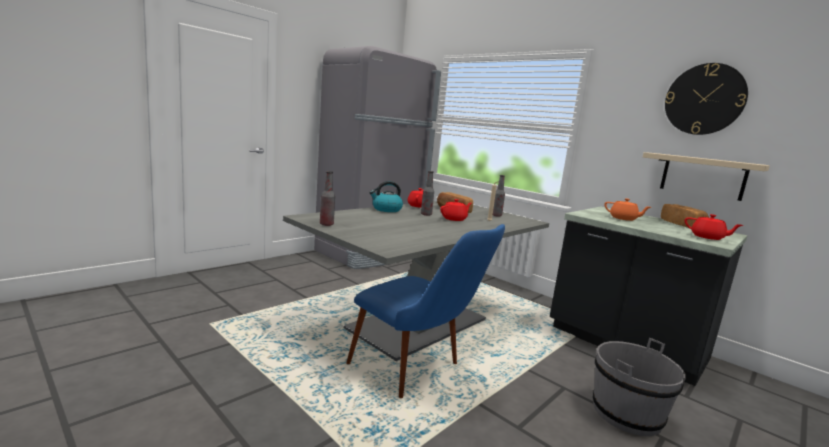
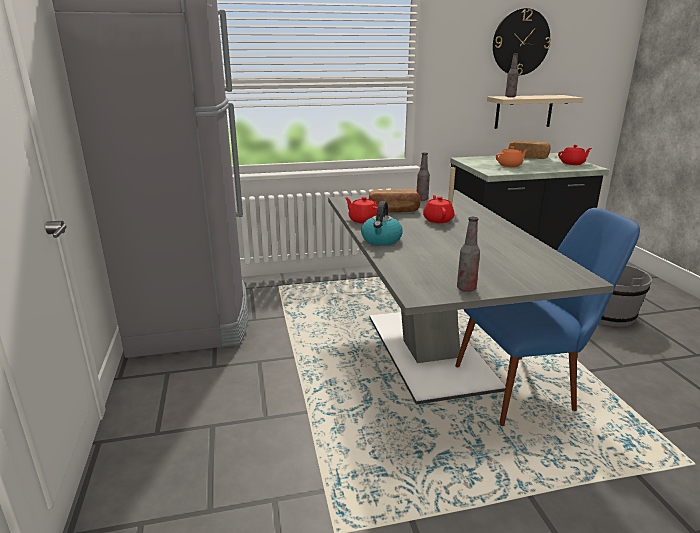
camera: 55 degrees left, 10 degrees up
bottle [421,171,434,216] -> bottle moved to [505,54,519,97]

